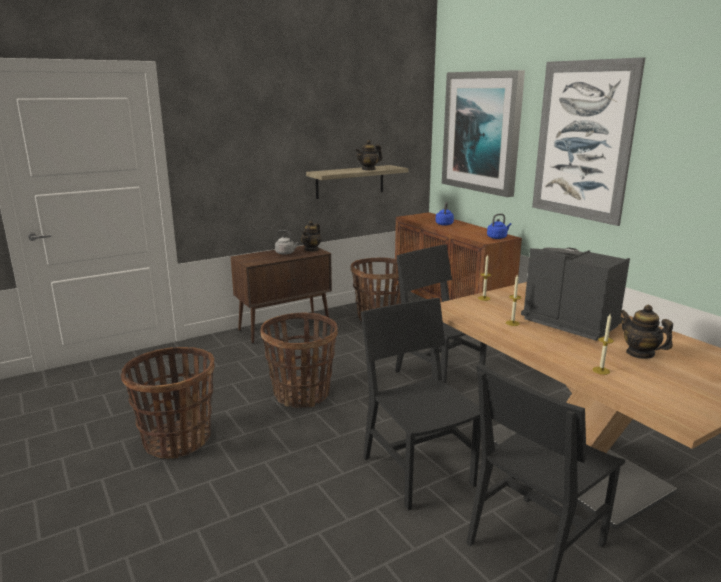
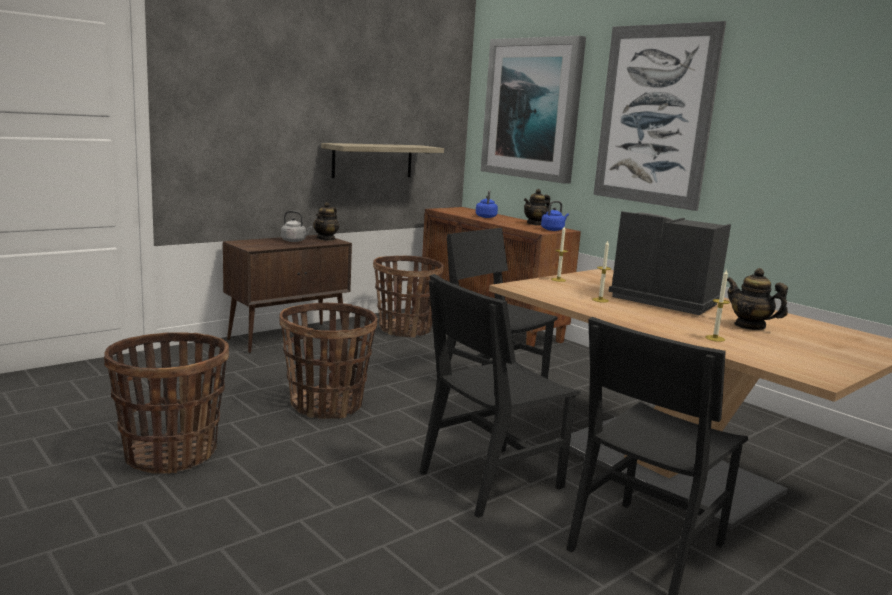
camera: 10 degrees left, 5 degrees down
teapot [355,140,382,171] -> teapot moved to [524,189,550,225]
black chair [361,298,481,510] -> black chair turned 90 degrees counterclockwise [419,274,580,518]

